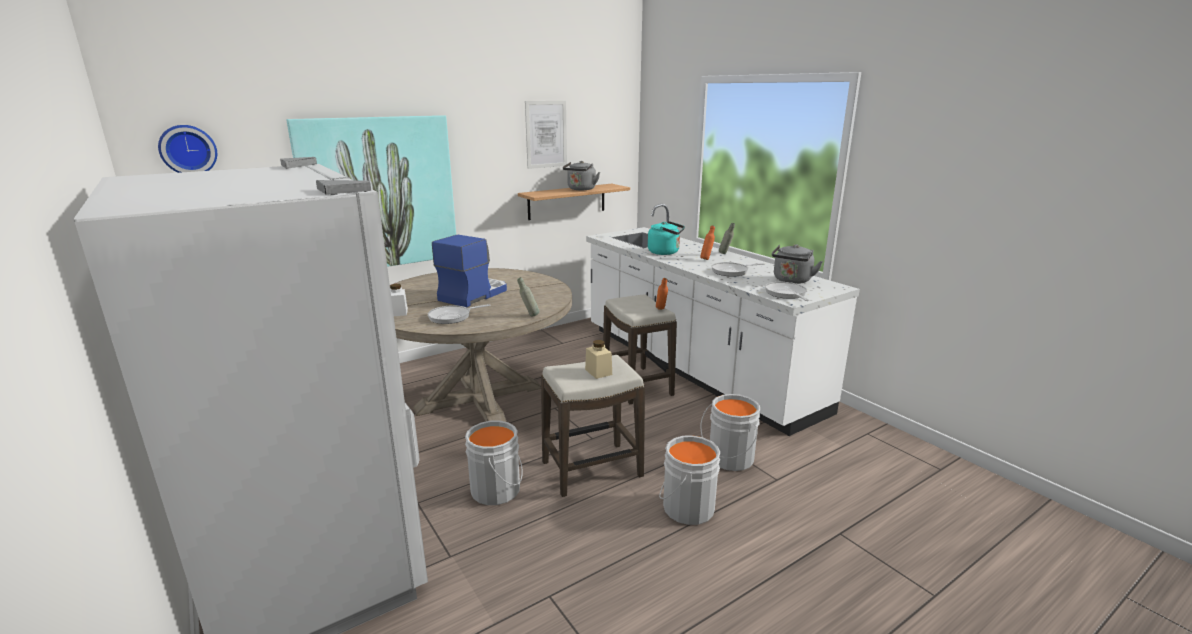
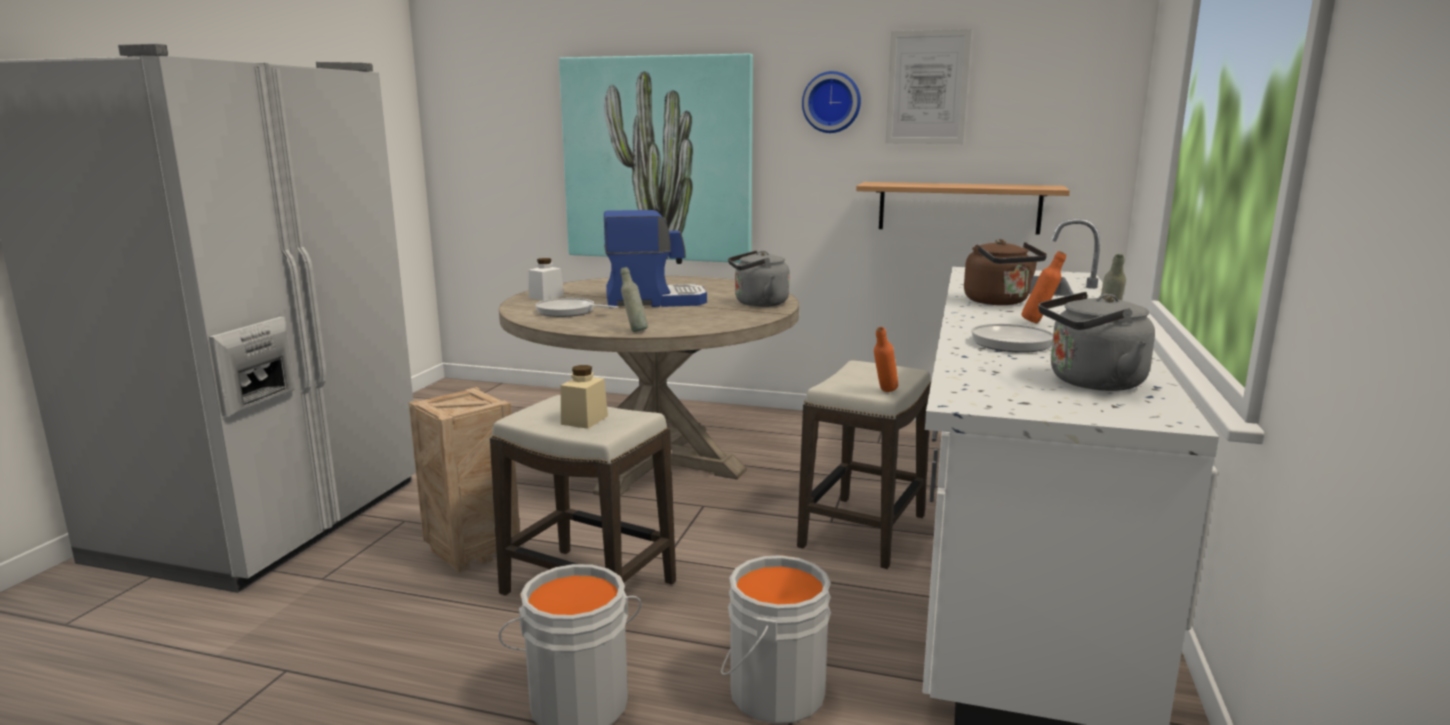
camera: 50 degrees right, 5 degrees down
wall clock [158,125,217,173] -> wall clock moved to [802,71,861,133]
grey bucket [465,420,523,505] -> crate [409,387,520,573]
grey kettle [563,161,600,190] -> grey kettle moved to [728,250,790,307]
turquoise kettle [648,221,685,255] -> brown kettle [964,239,1047,305]
frying pan [765,282,809,301] -> none

